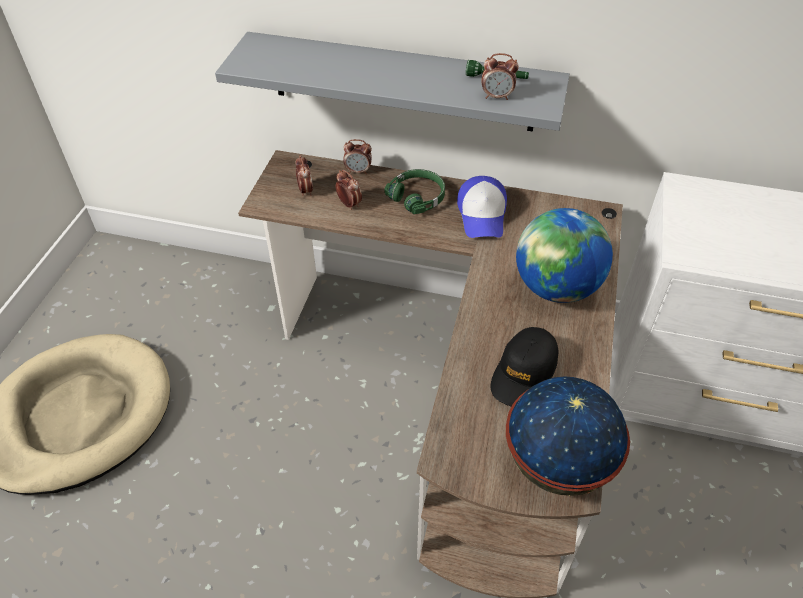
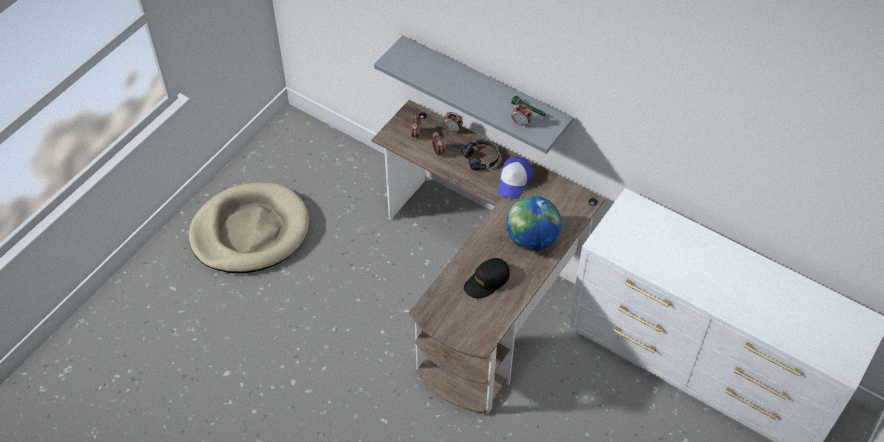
camera: 20 degrees right, 5 degrees up
green headphones [384,169,445,214] -> black headphones [461,139,499,170]
globe [506,376,630,496] -> none

